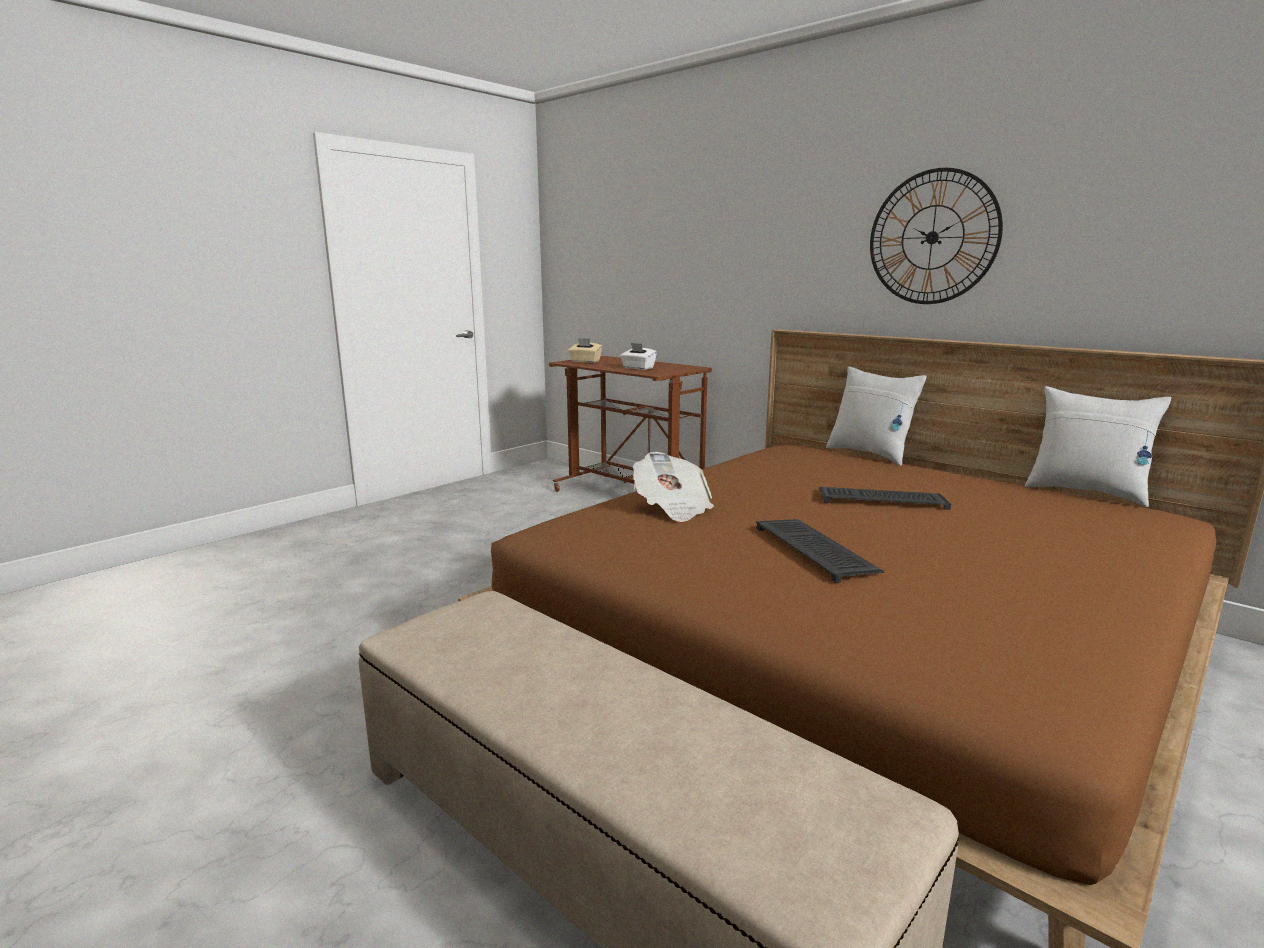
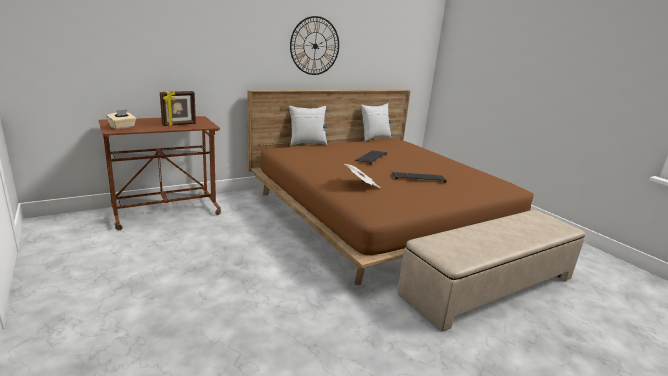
camera: 75 degrees left, 5 degrees up
white tissue box [620,343,657,370] -> picture frame [160,91,196,126]

